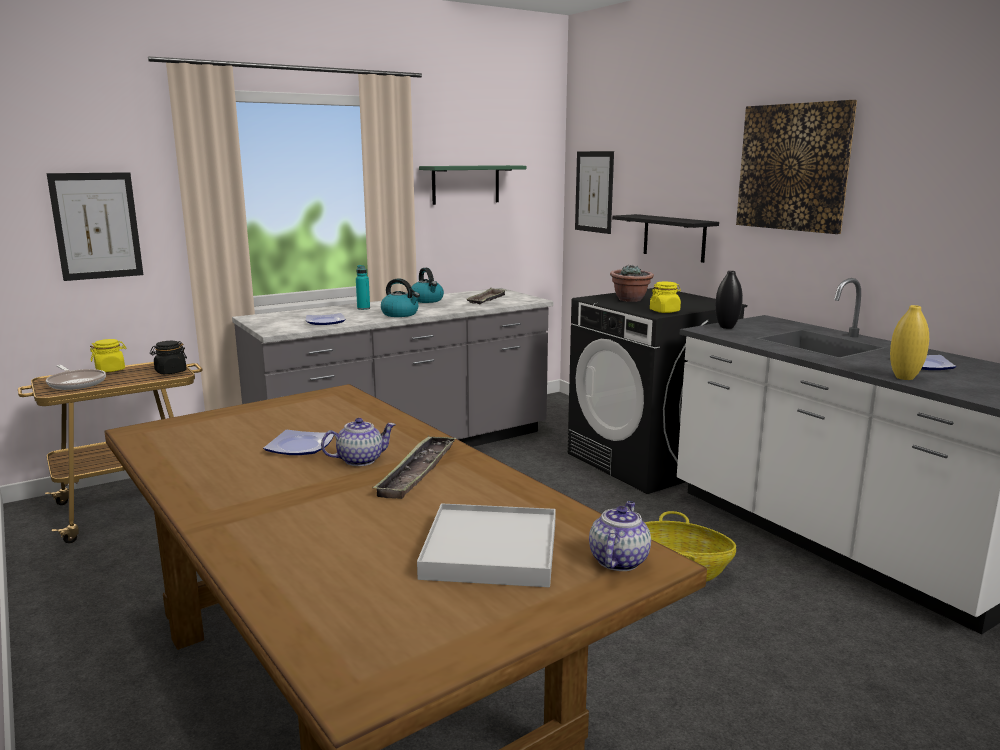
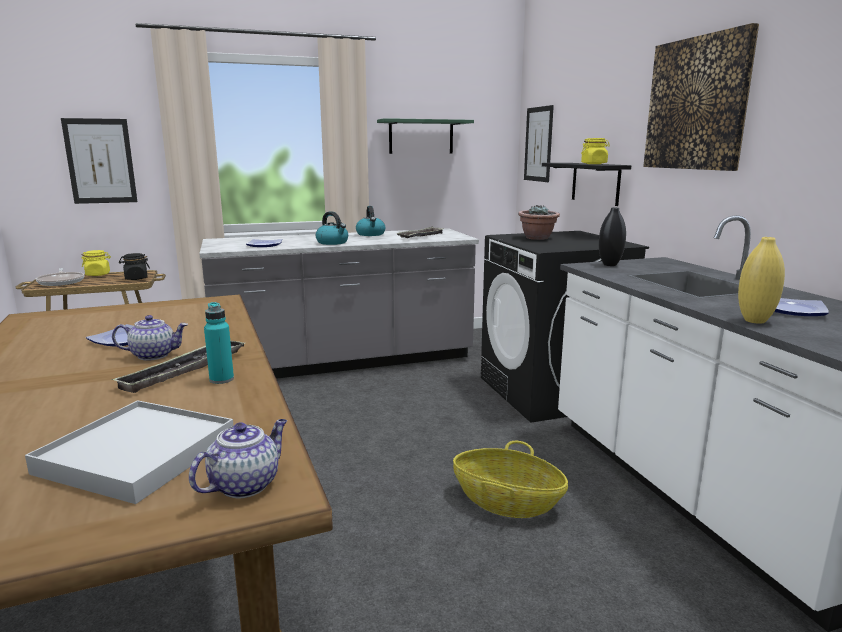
camera: 15 degrees right, 0 degrees up
turquoise bottle [356,265,370,310] -> turquoise bottle moved to [204,302,234,384]
yellow jar [650,282,681,313] -> yellow jar moved to [581,138,610,164]

